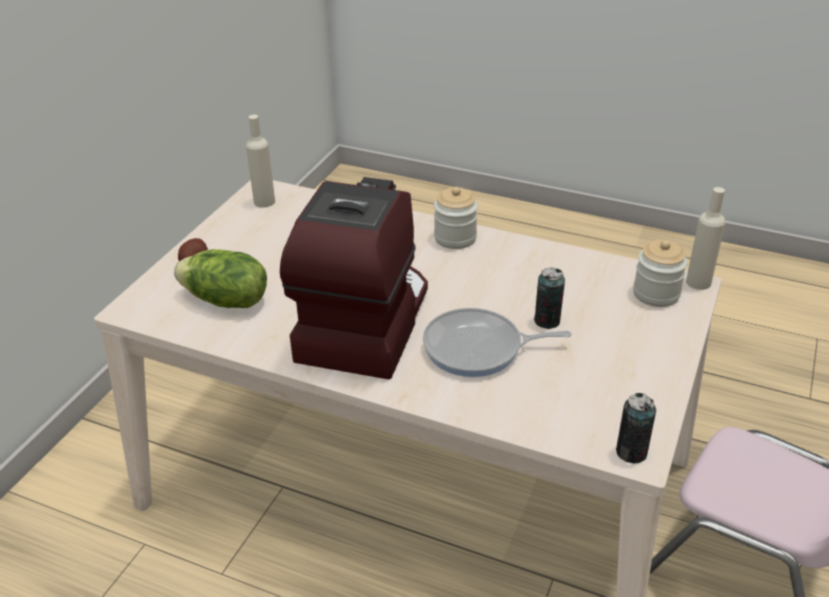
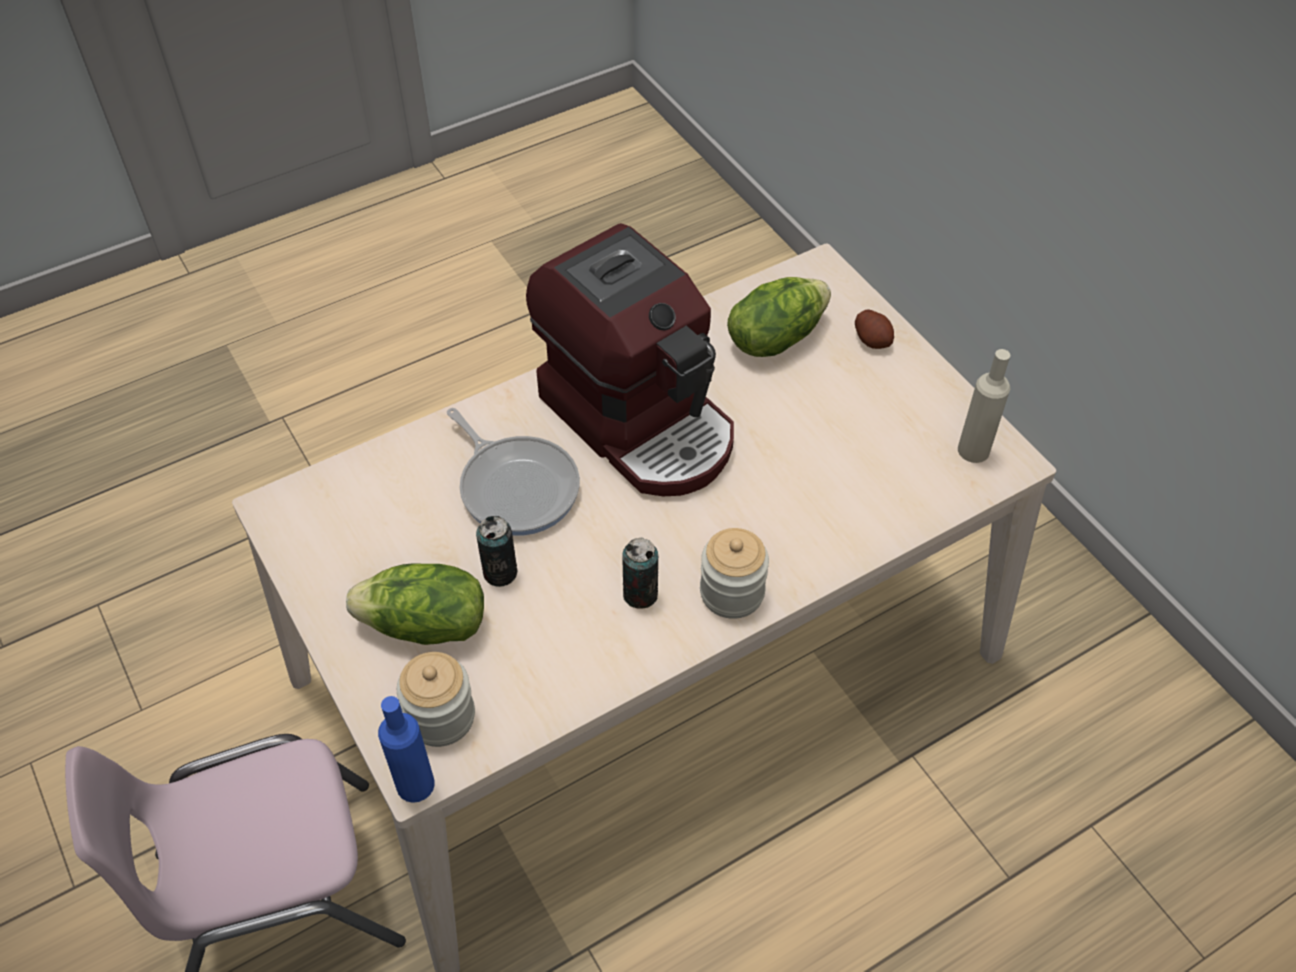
camera: 125 degrees right, 15 degrees up
frying pan [423,308,572,377] -> frying pan turned 105 degrees clockwise [447,408,580,536]
can [616,393,656,463] -> can moved to [622,538,658,609]
beige bottle [686,187,726,290] -> blue bottle [378,696,435,803]
none -> lettuce [346,563,484,645]

